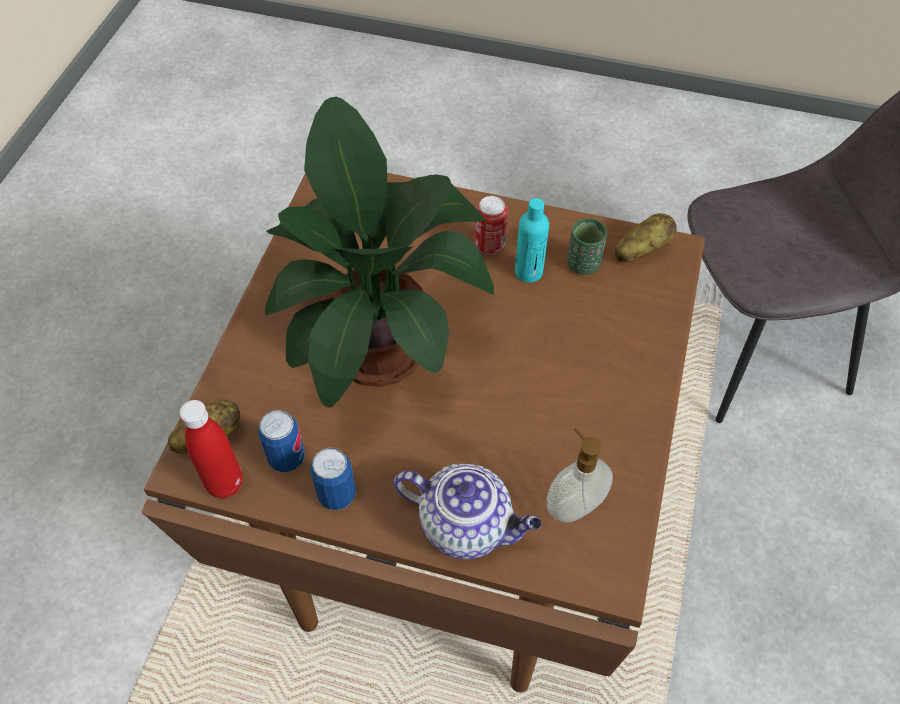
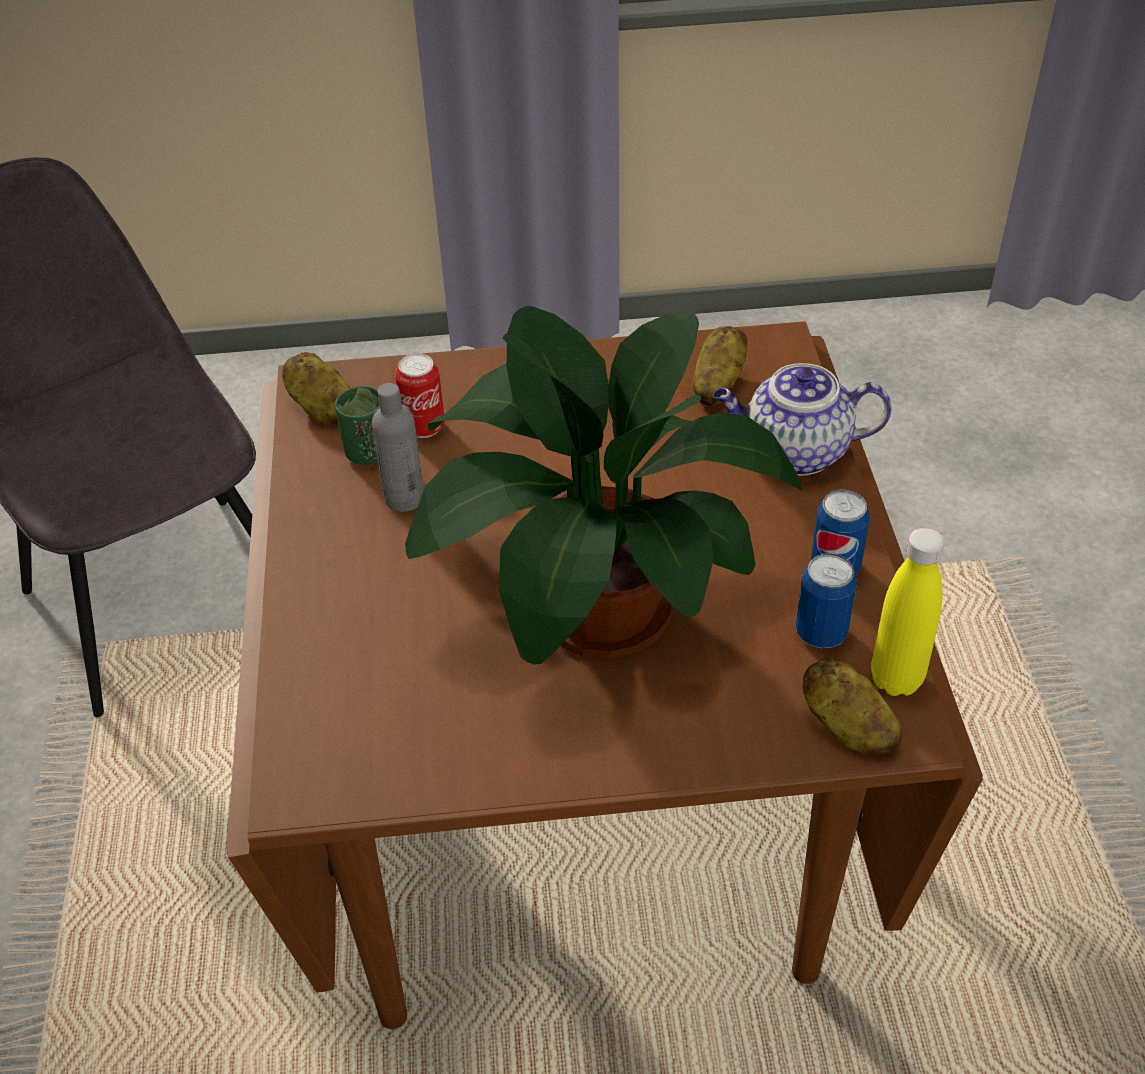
camera: 110 degrees left, 10 degrees down
red bottle [179,400,243,499] -> yellow bottle [871,528,945,696]
teapot [394,464,542,559] -> teapot turned 90 degrees counterclockwise [713,363,892,476]
can [475,196,508,254] -> can moved to [395,353,445,438]
turquoise bottle [515,198,549,283] -> grey bottle [372,383,424,512]
soap dispenser [547,428,613,523] -> potato [693,326,748,406]

